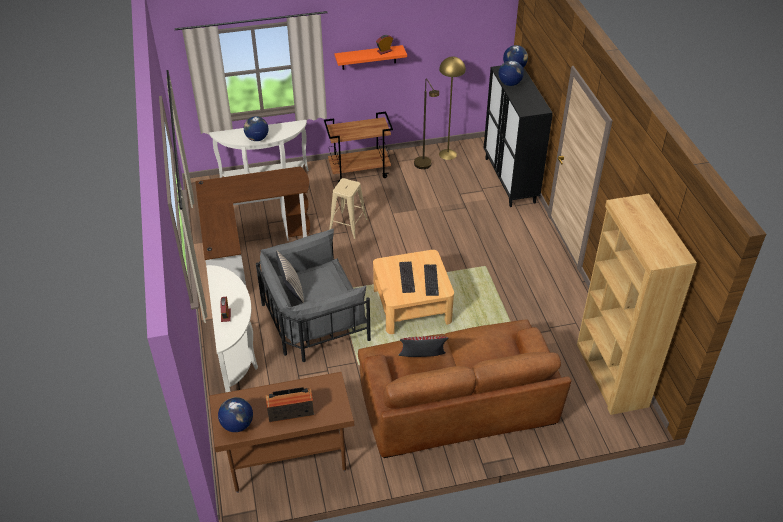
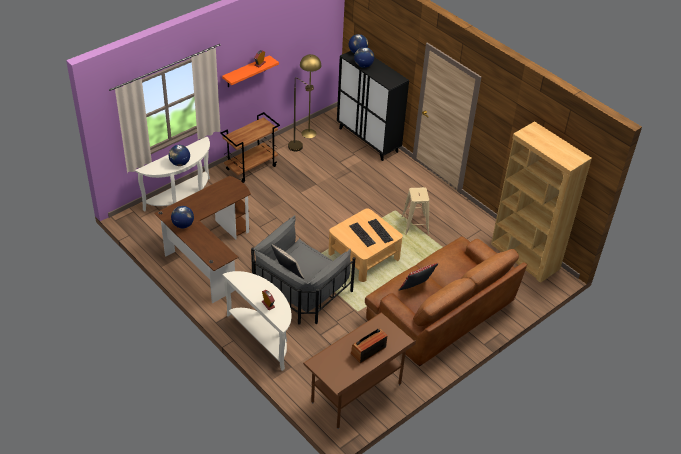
camera: 30 degrees left, 0 degrees up
globe [218,397,253,432] -> globe moved to [171,206,194,228]
beige stool [329,178,368,239] -> beige stool moved to [401,187,429,235]

